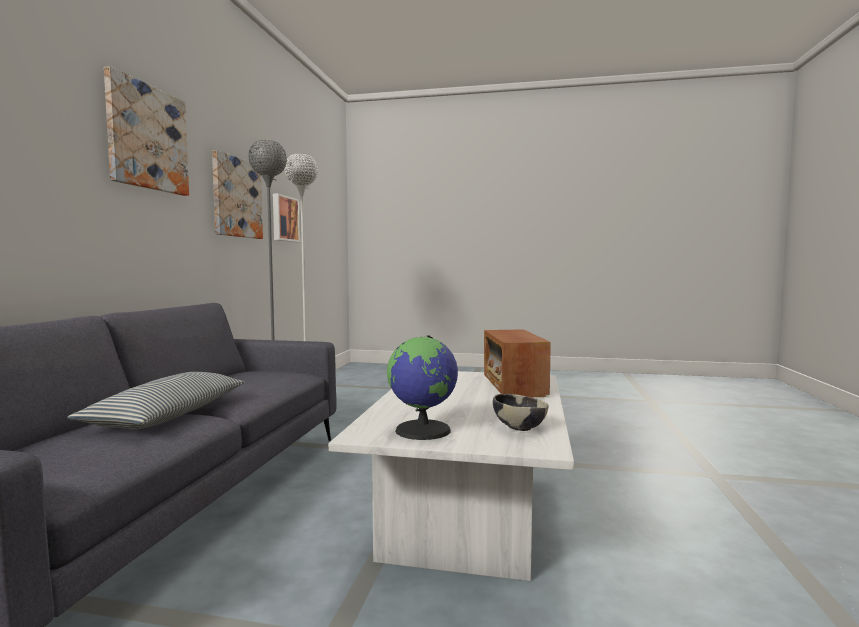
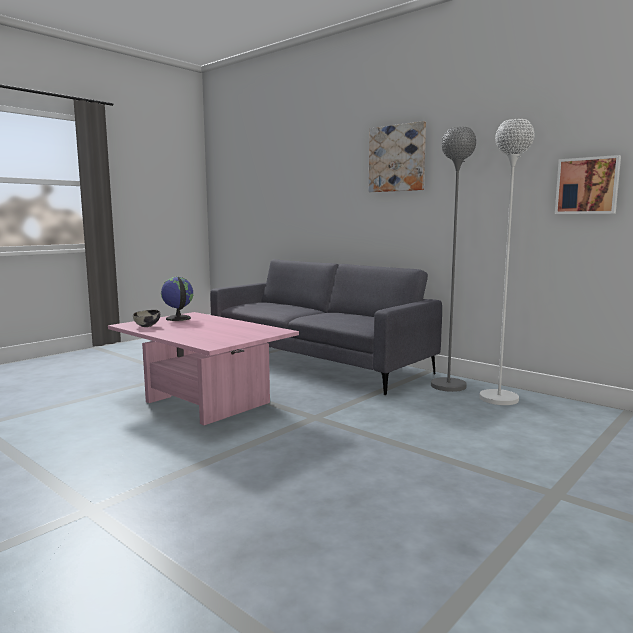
camera: 120 degrees right, 5 degrees up
pillow [67,372,245,430] -> none
picture [212,150,263,239] -> none
white coffee table [329,371,574,581] -> pink coffee table [108,312,299,425]
radio [484,329,551,397] -> none

